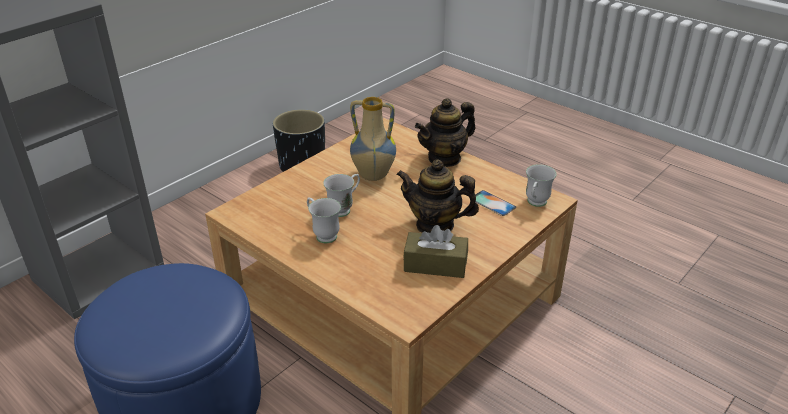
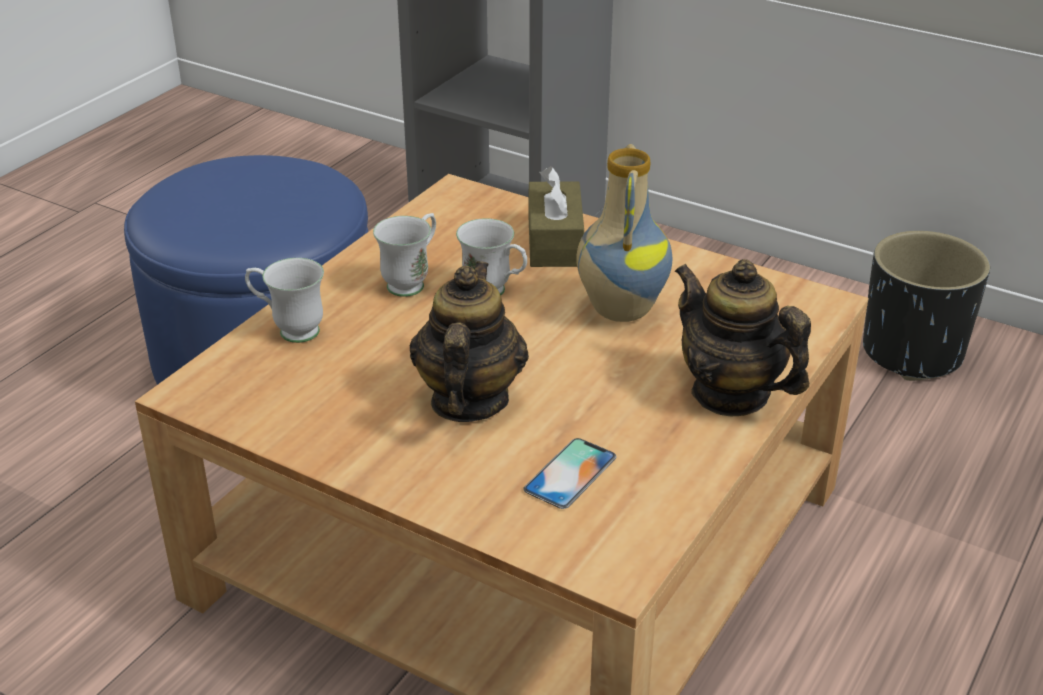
camera: 80 degrees right, 0 degrees up
brown tissue box [403,225,468,278] -> brown tissue box moved to [529,166,584,267]
white mug [526,164,557,207] -> white mug moved to [245,258,324,343]

